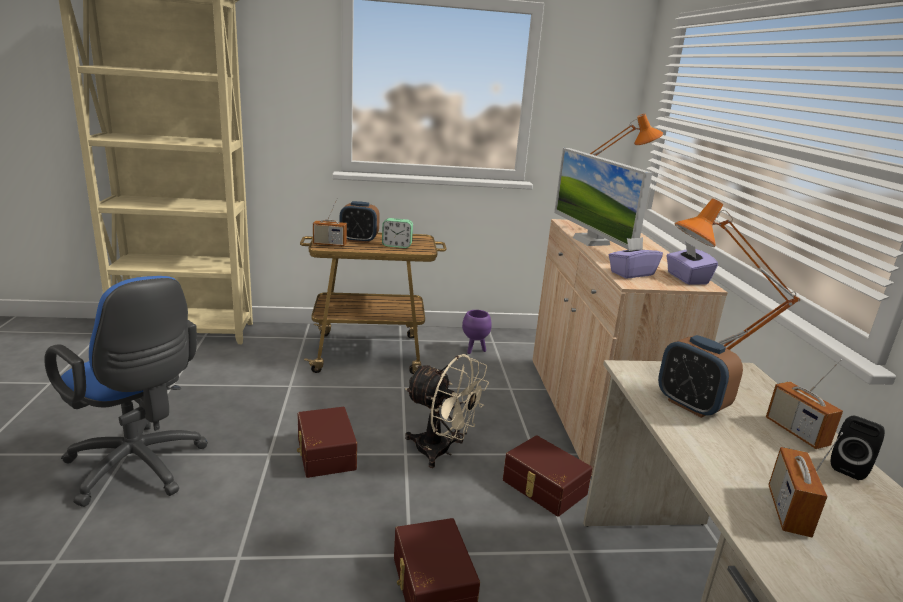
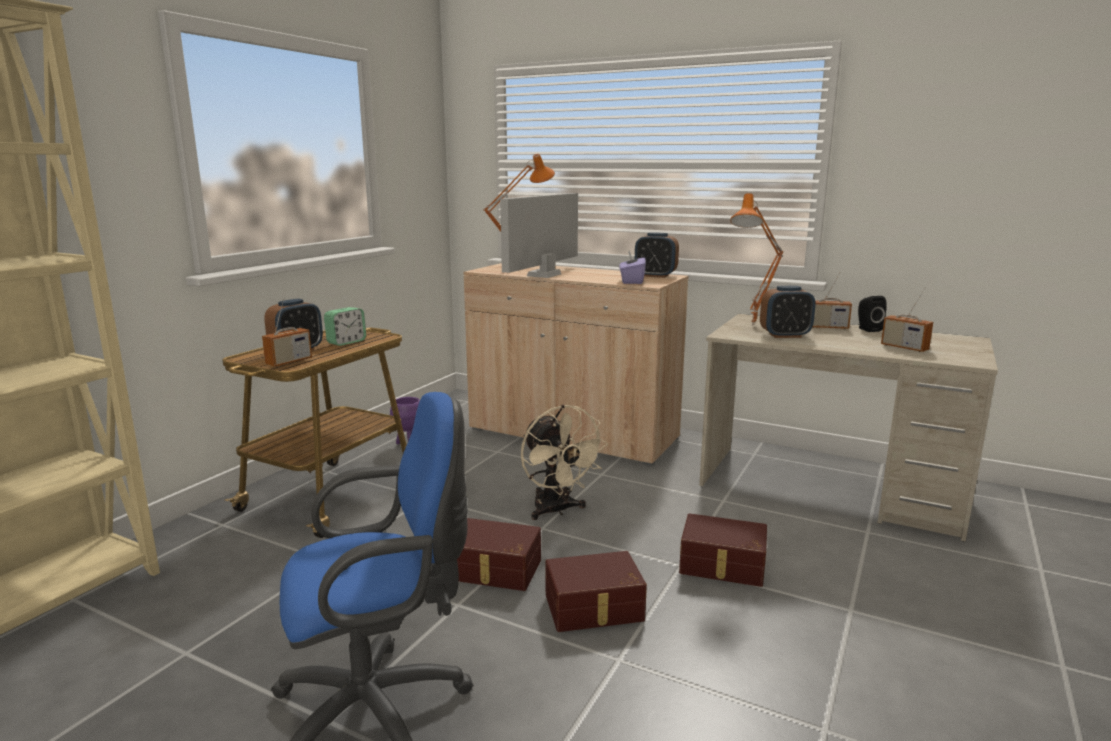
camera: 55 degrees left, 5 degrees down
beige fan [405,354,489,468] -> beige fan turned 90 degrees clockwise [521,405,608,520]
brown storage box [503,435,592,517] -> brown storage box moved to [545,551,647,632]
monitor [554,148,652,250] -> monitor turned 105 degrees clockwise [500,193,578,278]
purple tissue box [666,241,718,285] -> alarm clock [635,232,679,278]

